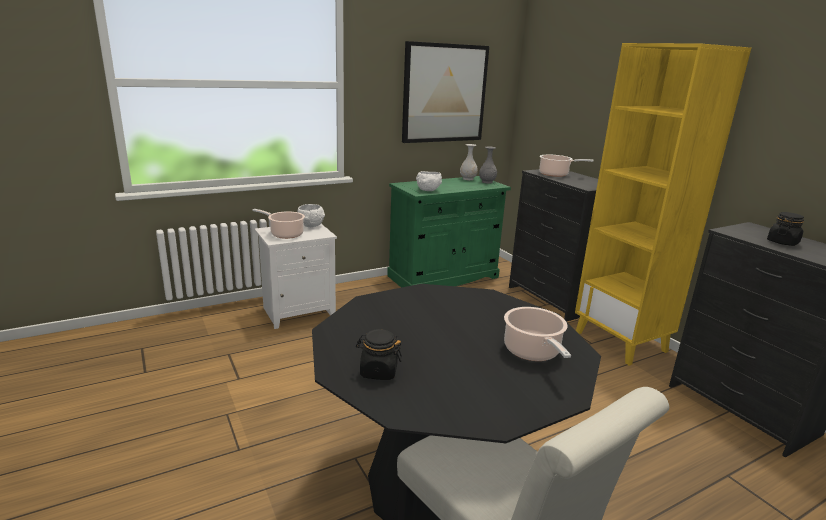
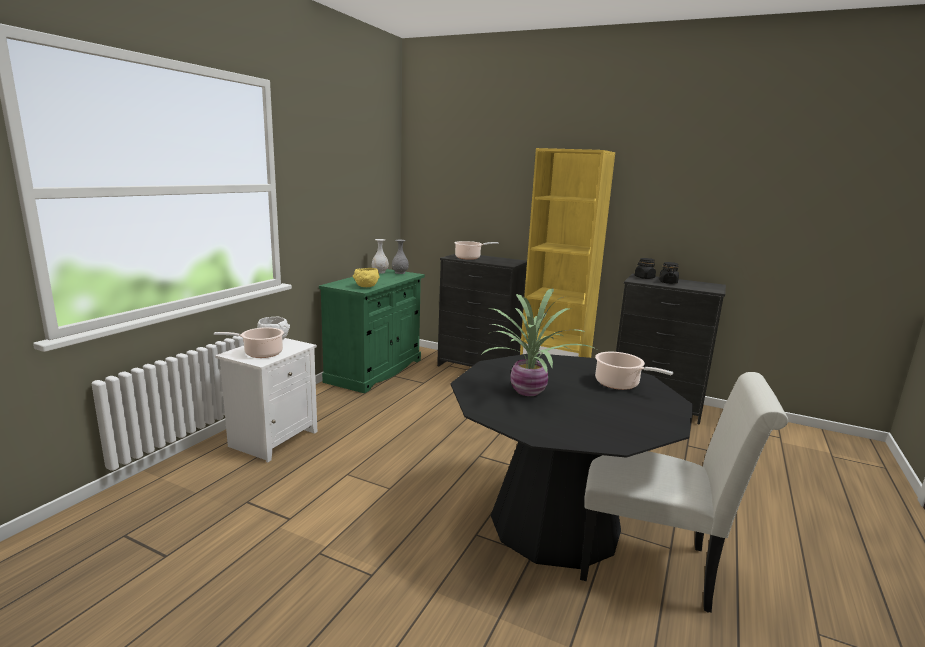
camera: 35 degrees left, 5 degrees down
black jar [356,329,402,380] -> black jar moved to [635,258,656,279]
picture [402,41,489,143] -> none
white bowl [416,171,442,191] -> yellow bowl [353,268,380,287]
none -> potted plant [481,288,596,396]

